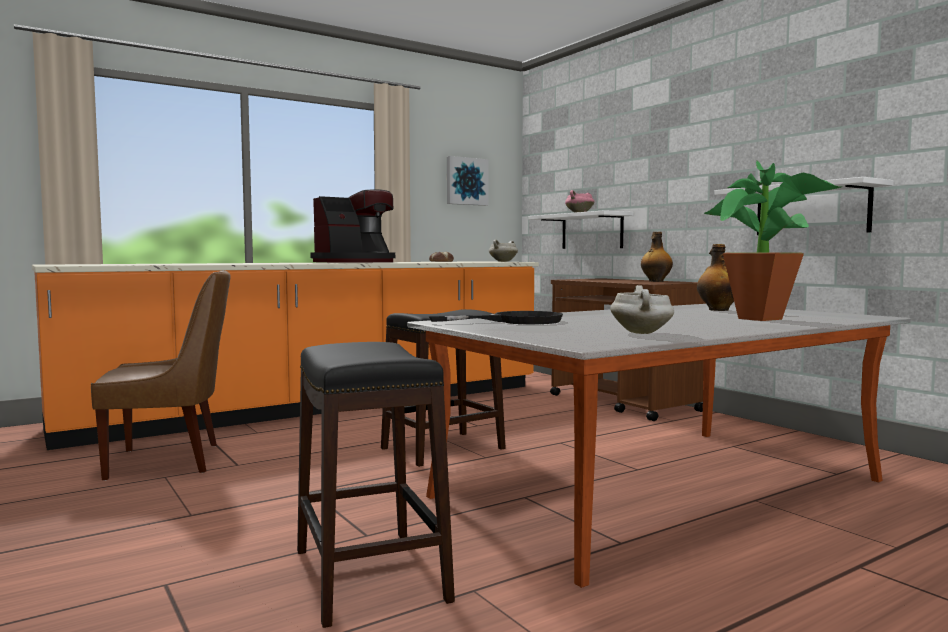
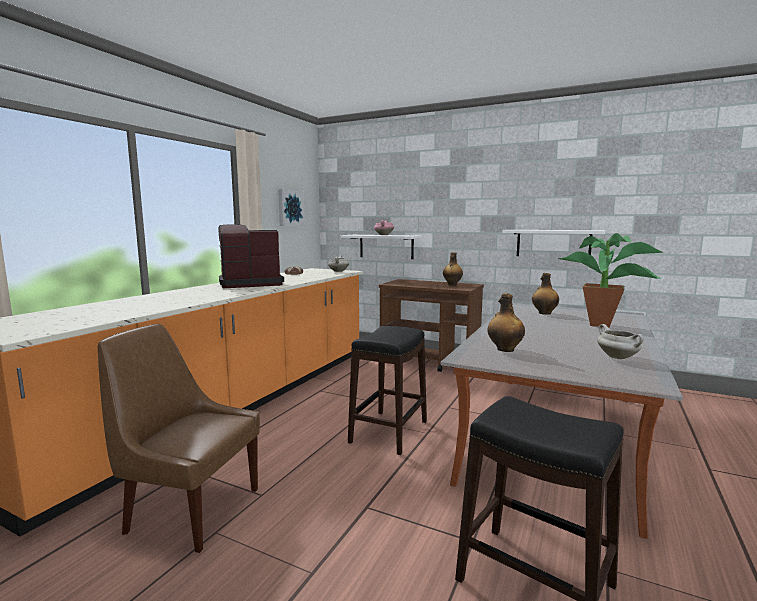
camera: 30 degrees left, 5 degrees up
brown chair [91,270,231,481] -> brown chair turned 120 degrees counterclockwise [98,324,260,553]
coffee machine [310,189,395,263] -> coffee machine turned 135 degrees counterclockwise [219,224,284,288]
black frying pan [429,311,563,324] -> bottle [487,293,525,352]

